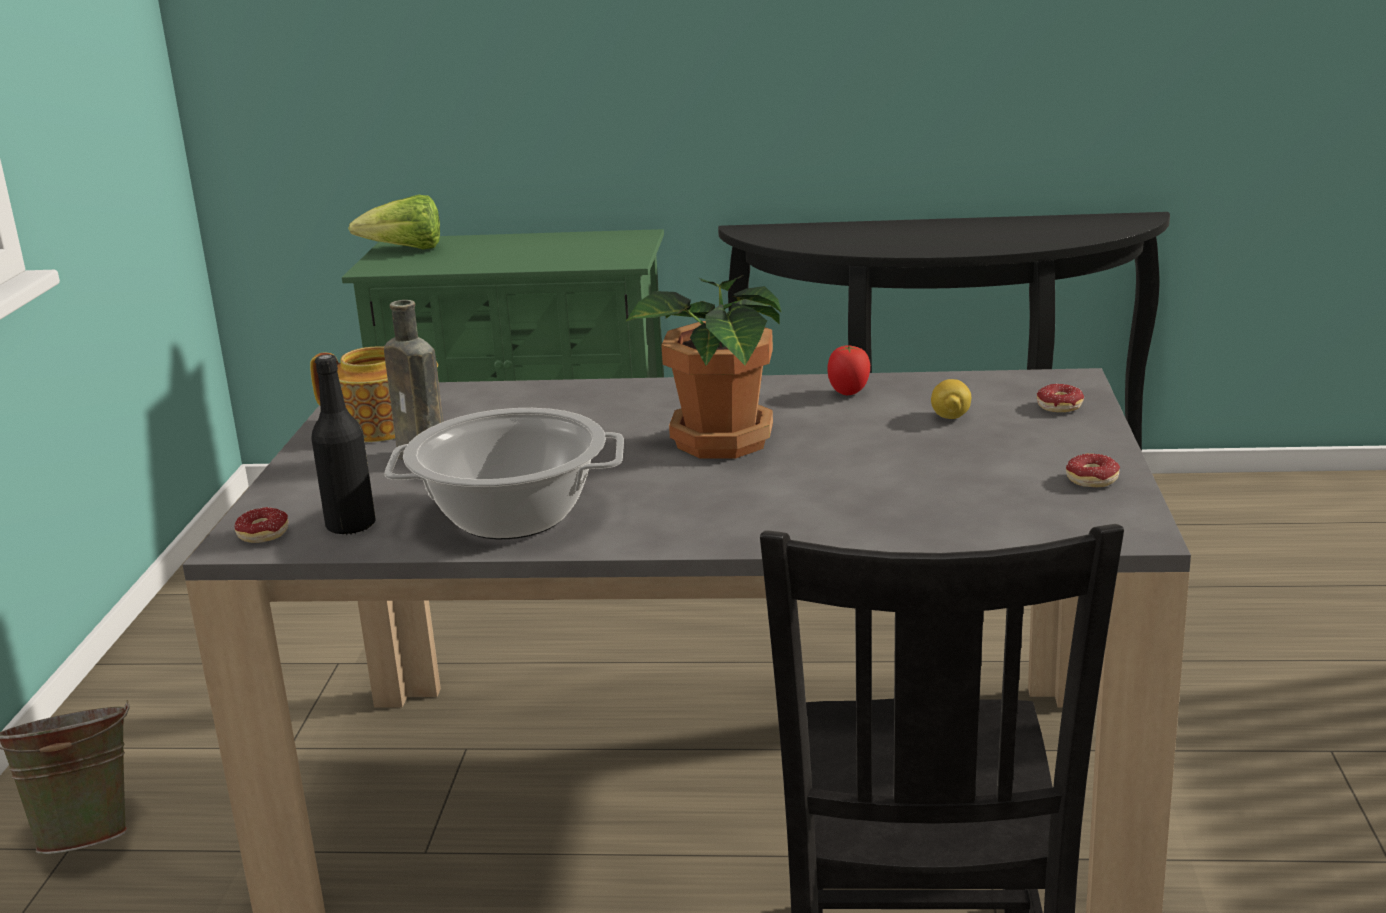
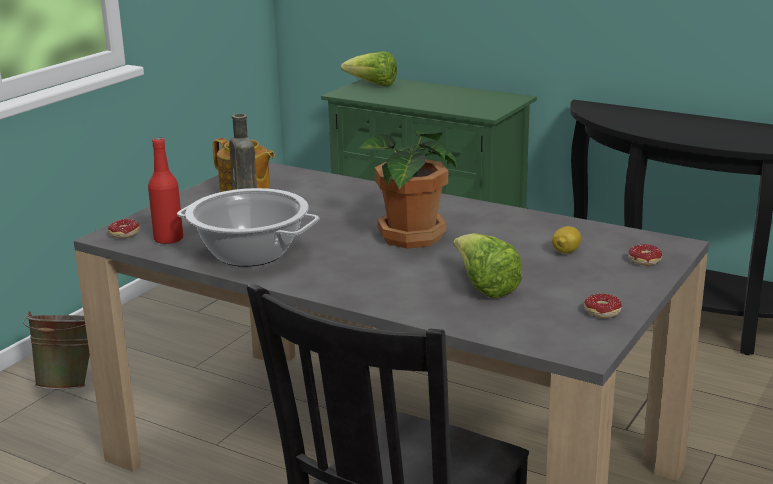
camera: 25 degrees right, 0 degrees up
black bottle [311,354,376,535] -> red bottle [148,137,183,244]
tomato [827,345,870,395] -> none
none -> lettuce [453,233,522,298]

